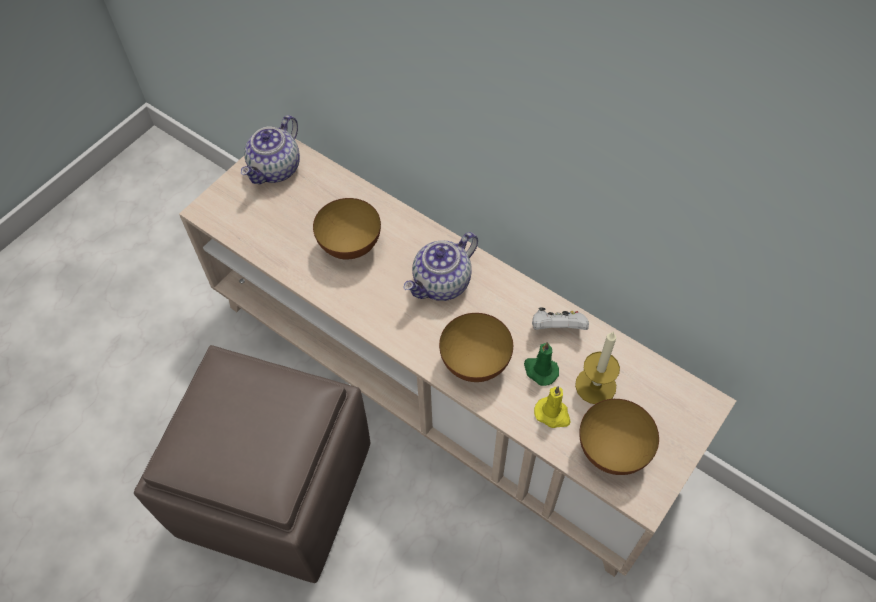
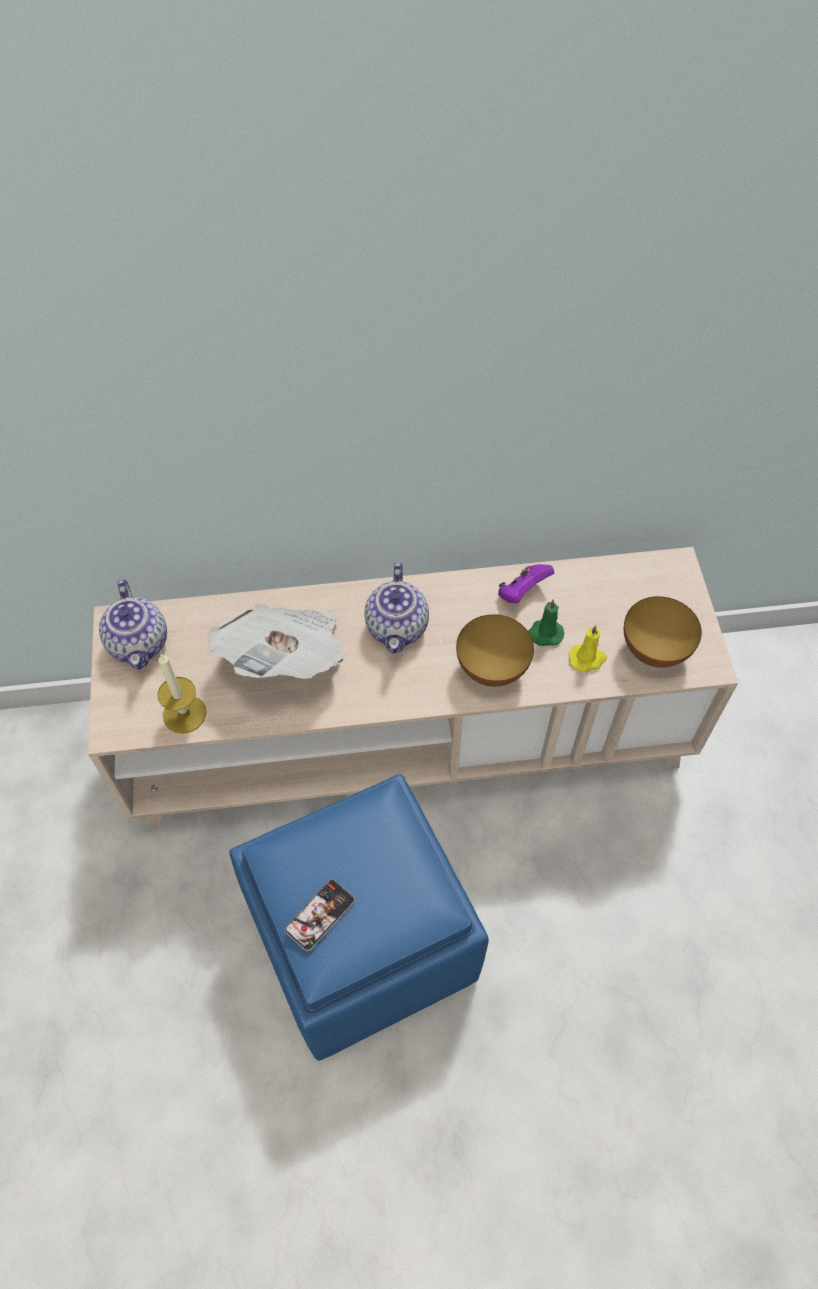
camera: 45 degrees left, 0 degrees up
brown ottoman [134,345,371,583] -> blue ottoman [229,774,489,1061]
bowl [313,198,381,259] -> newspaper [207,604,344,679]
white game controller [532,307,589,330] -> purple game controller [498,564,554,603]
candle [575,331,620,404] -> candle moved to [157,654,207,734]
none -> phone [285,879,355,951]

